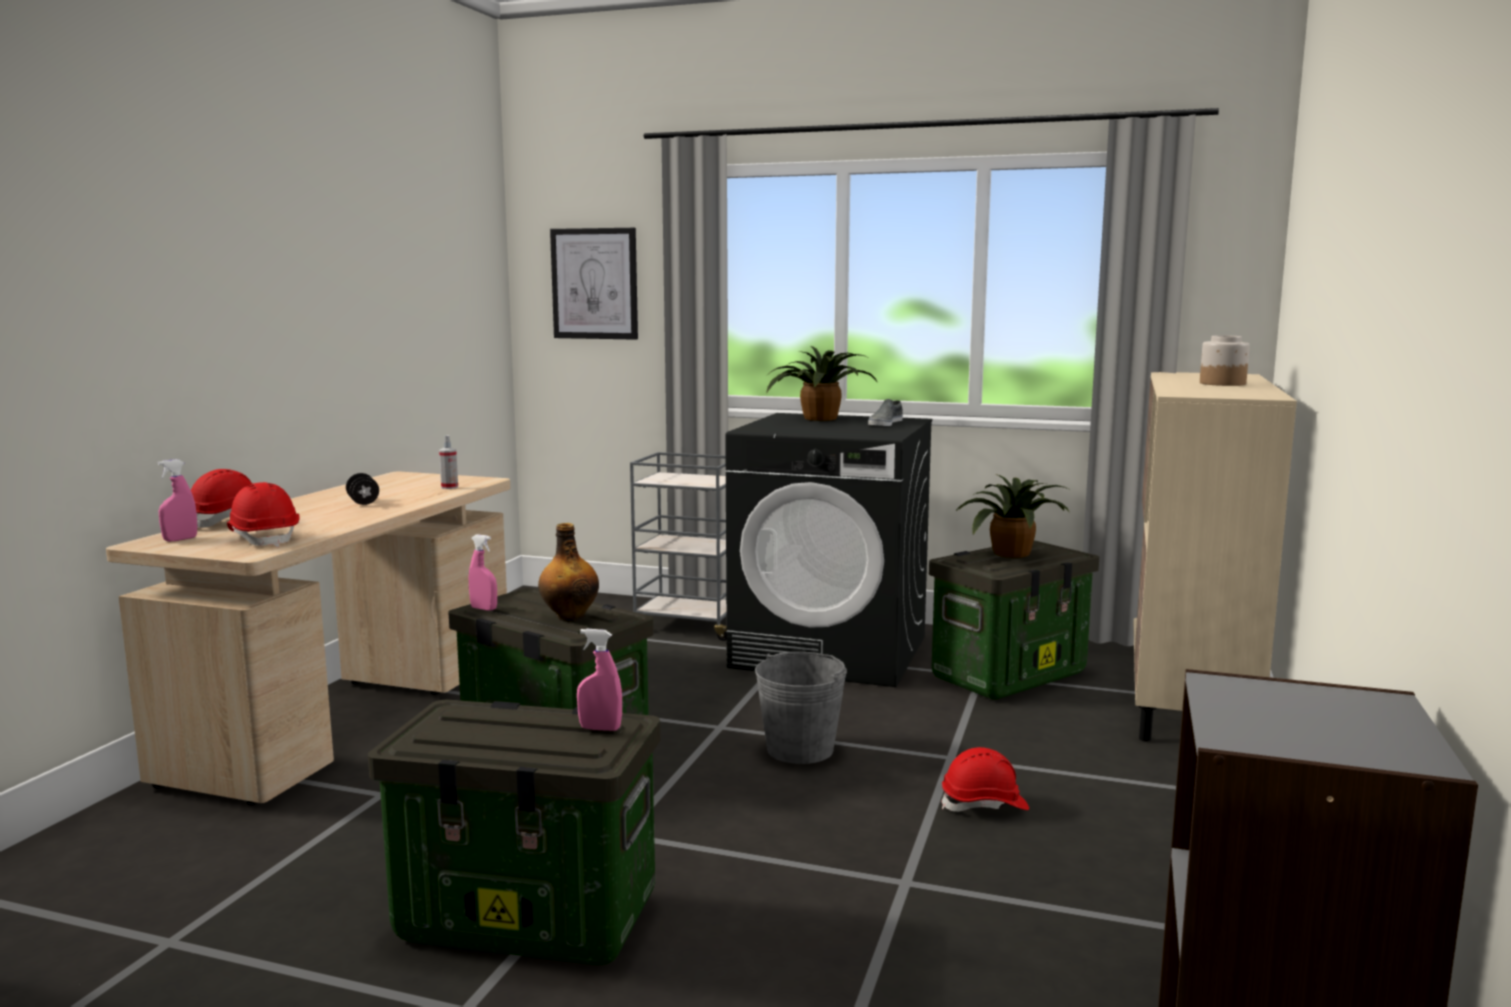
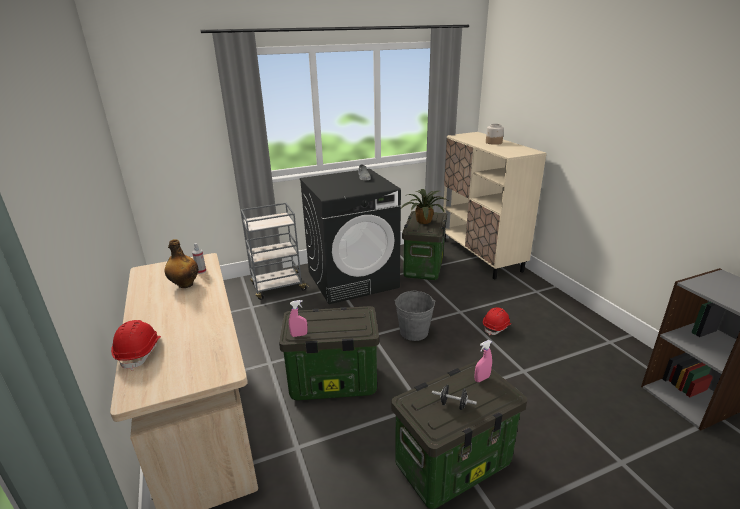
camera: 40 degrees left, 15 degrees up
pink spray bottle [158,459,197,542] -> none
red hard hat [227,482,300,547] -> none
black dumbbell [346,473,379,505] -> black dumbbell moved to [432,385,477,410]
bottle [538,523,599,622] -> bottle moved to [165,239,198,288]
picture [550,228,638,340] -> none
potted plant [766,346,878,421] -> none

